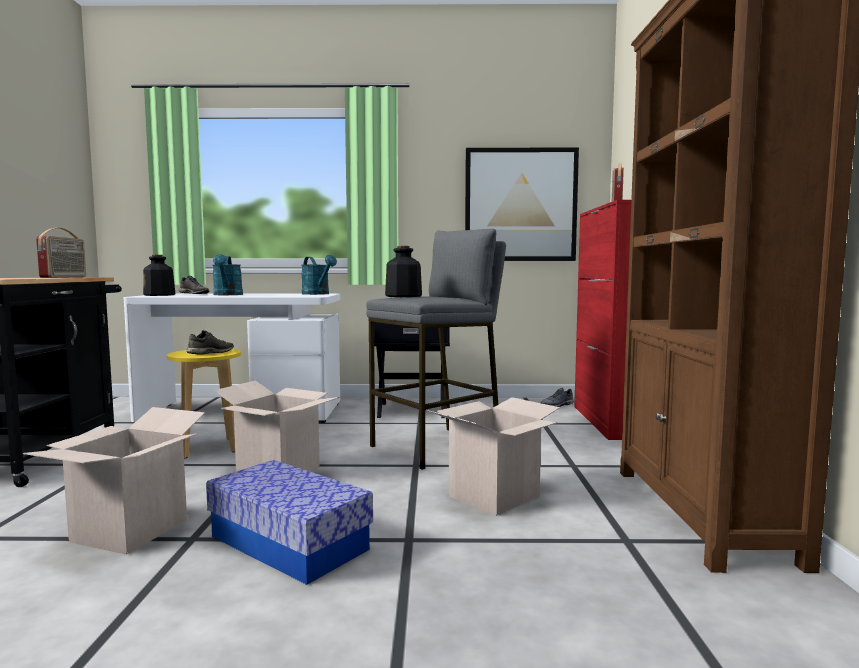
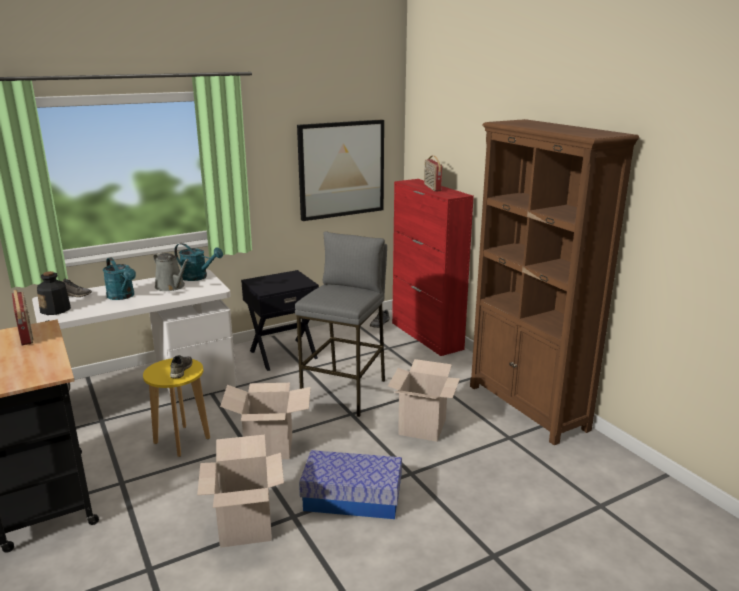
camera: 30 degrees left, 15 degrees up
bottle [385,246,422,297] -> none
none -> grey watering can [153,252,189,291]

